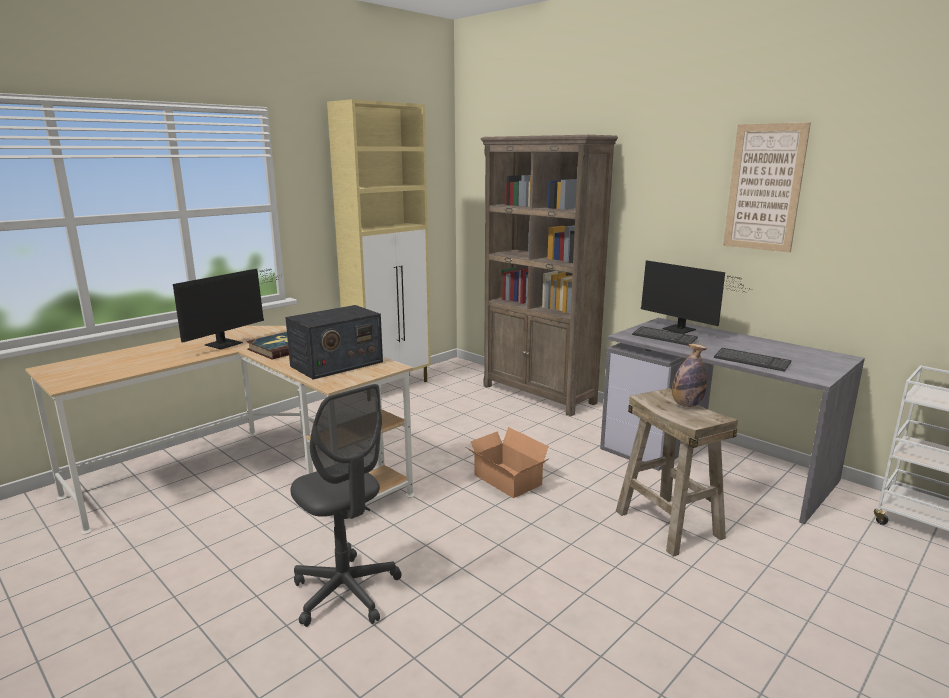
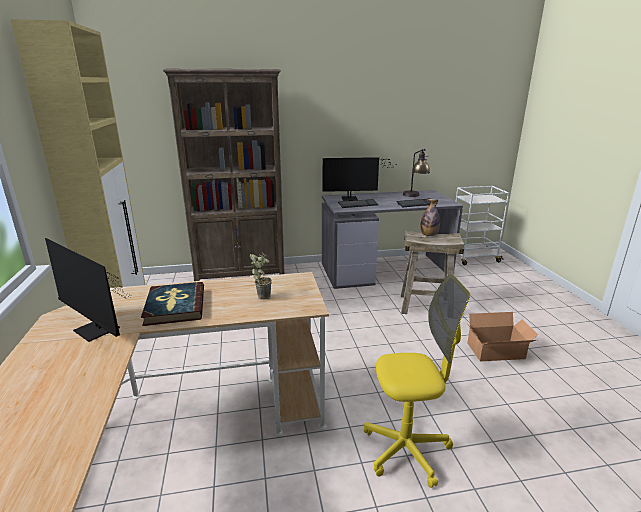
camera: 55 degrees left, 5 degrees up
monitor [173,269,281,349] -> monitor turned 150 degrees clockwise [45,238,131,342]
radio [285,305,383,380] -> potted plant [250,253,272,300]
grey office chair [290,384,402,627] -> yellow office chair [364,274,470,488]
cardboard box [464,427,550,498] -> cardboard box moved to [466,312,538,361]
picture [723,122,811,253] -> none
none -> table lamp [403,149,430,197]

